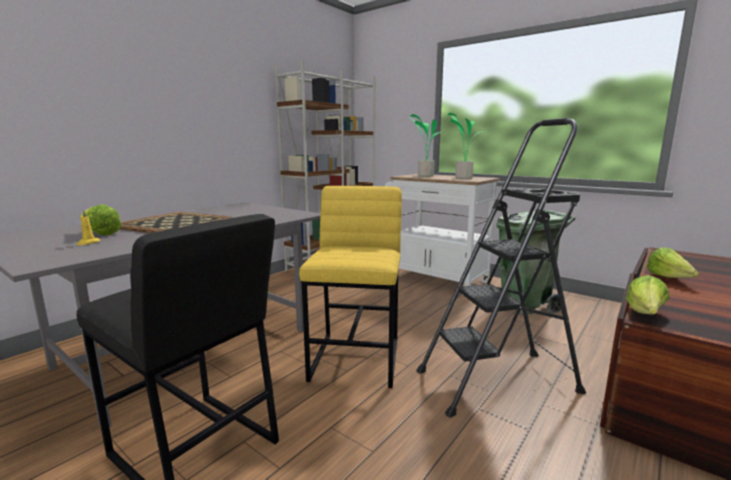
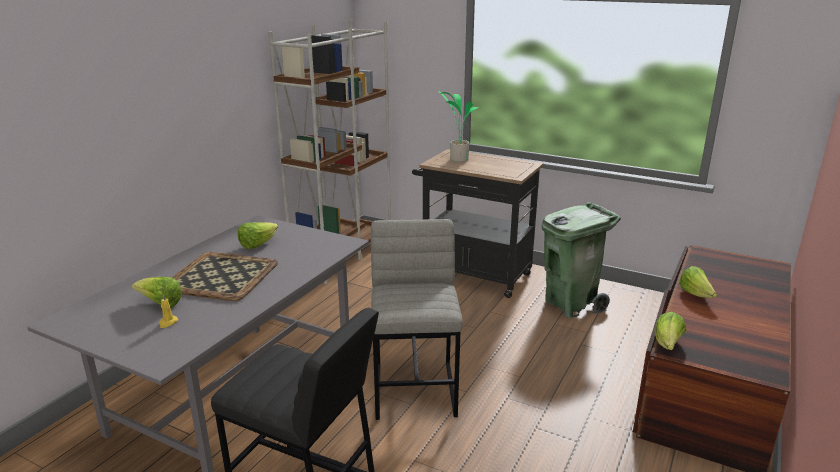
camera: 10 degrees left, 10 degrees up
yellow chair [299,186,402,388] -> grey chair [371,219,463,420]
white cart [385,174,500,296] -> black cart [412,149,544,298]
step ladder [417,118,586,417] -> none
potted plant [448,113,488,179] -> none
none -> lettuce [238,222,278,249]

